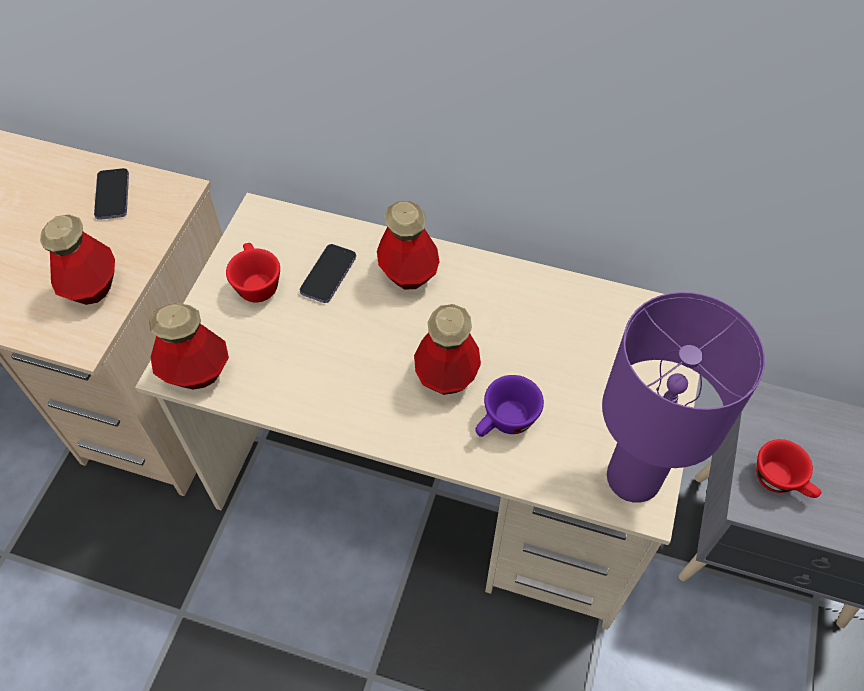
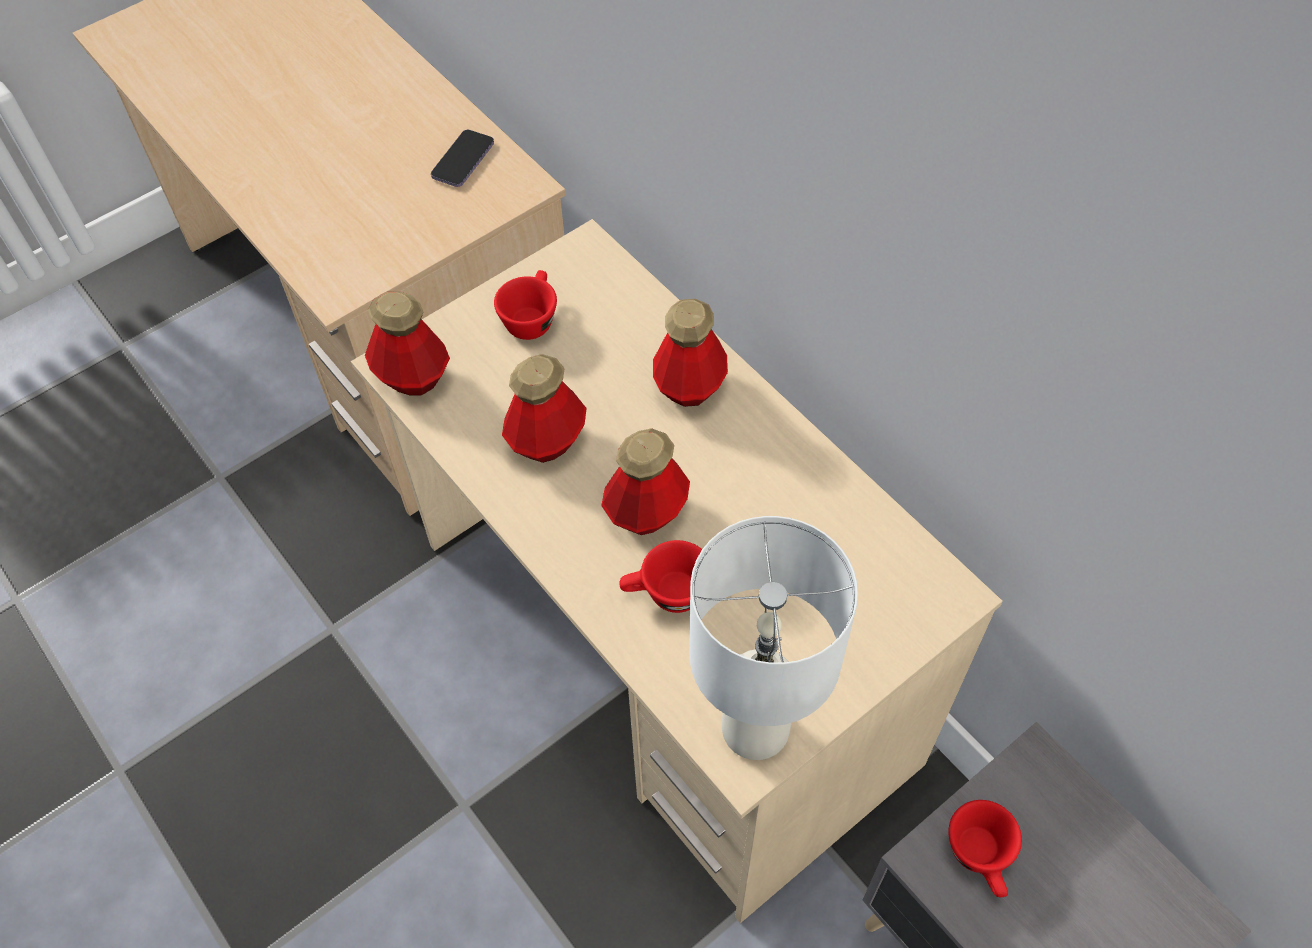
camera: 35 degrees right, 0 degrees up
bottle [40,215,115,305] -> bottle moved to [502,354,587,463]
phone [300,244,356,303] -> none
purple cup [475,375,544,437] -> red cup [620,540,702,613]
purple table lamp [602,292,765,503] -> white table lamp [689,516,858,760]

